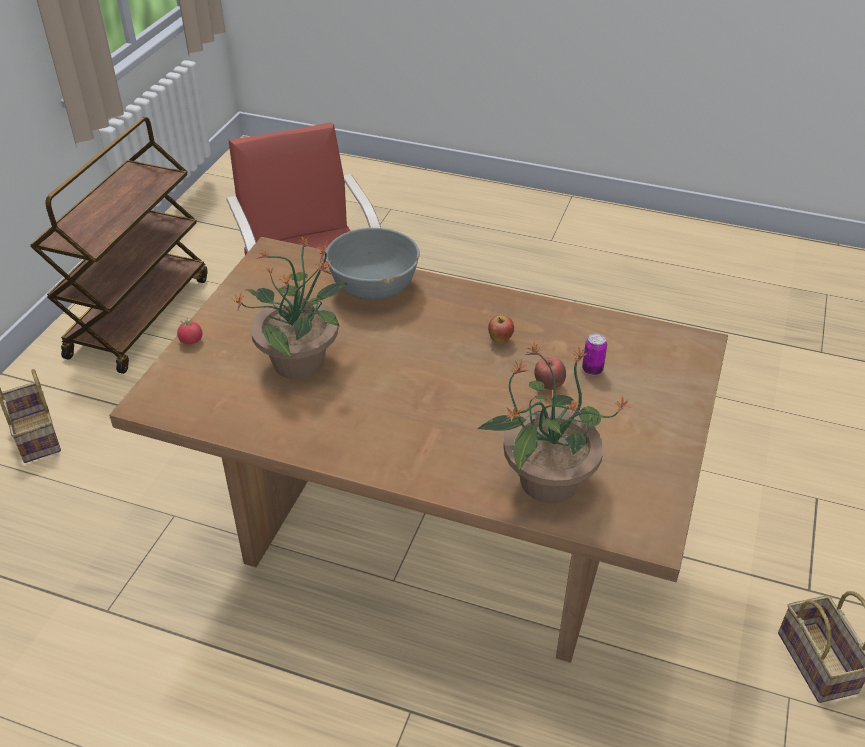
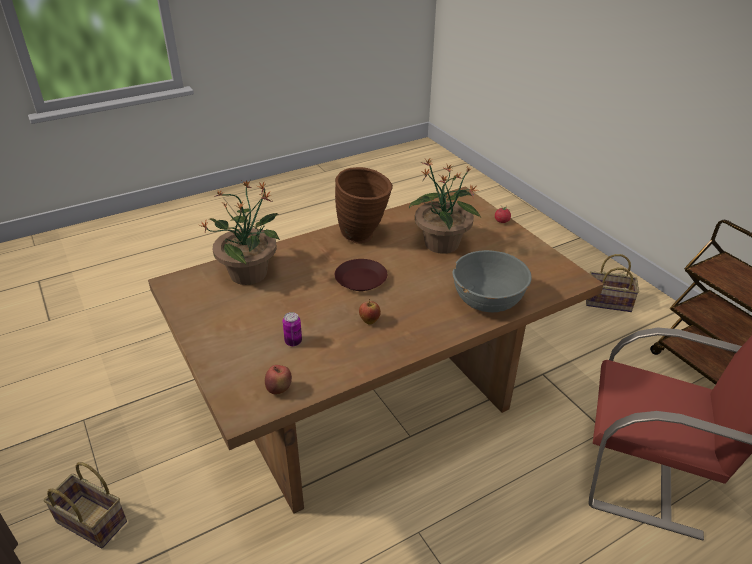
camera: 130 degrees right, 5 degrees down
apple [534,356,566,390] -> apple moved to [265,365,292,394]
none -> brown vase [335,167,393,244]
none -> brown plate [335,259,387,291]

